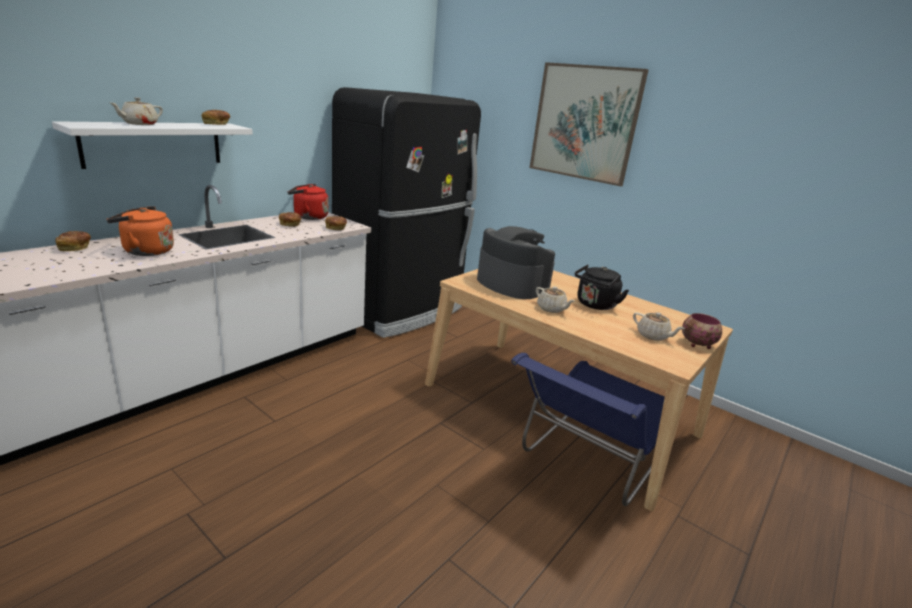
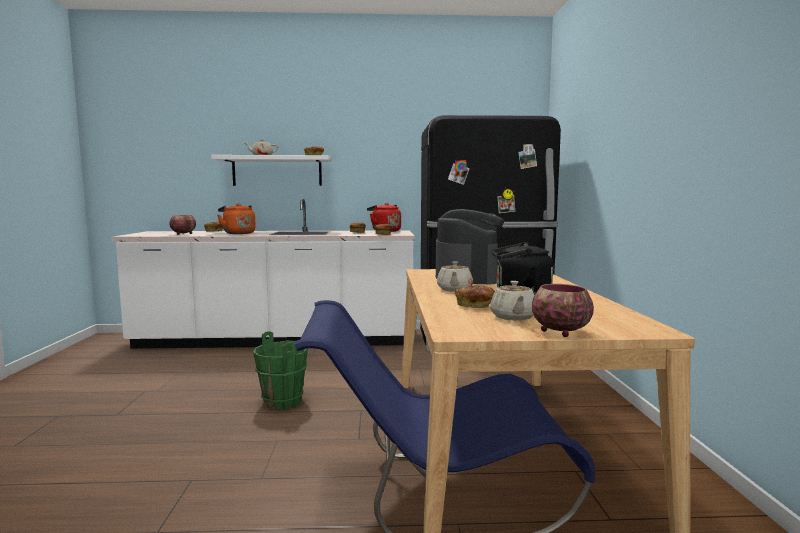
camera: 50 degrees right, 15 degrees down
picture [530,62,649,186] -> none
none -> bowl [169,215,196,235]
none -> green bucket [253,331,308,410]
none -> bread [456,285,495,308]

